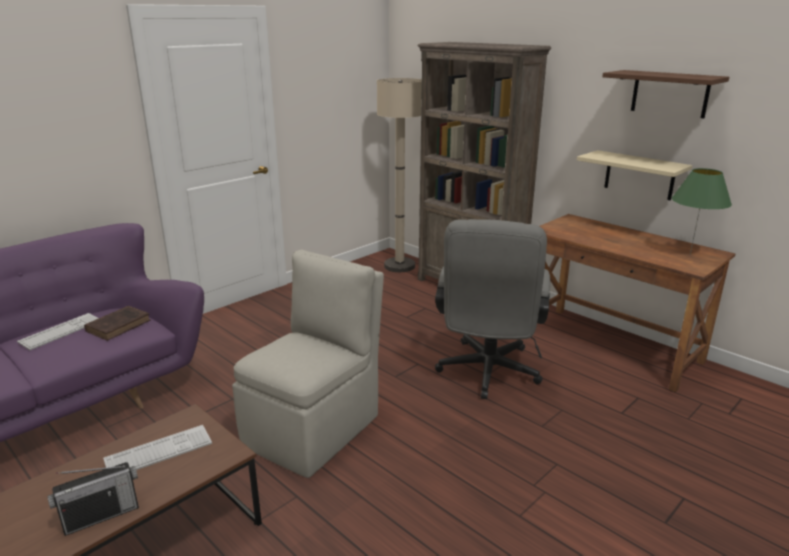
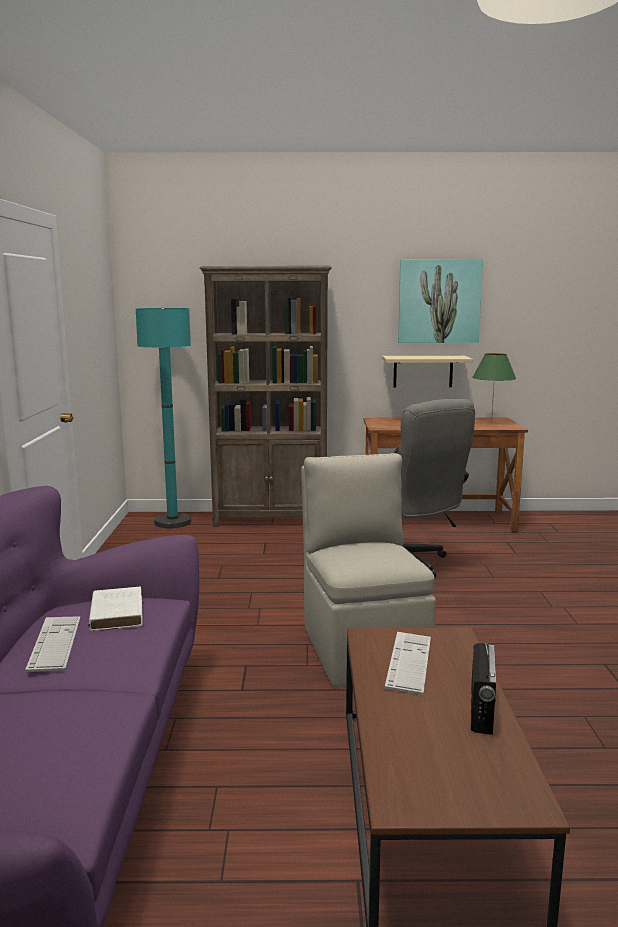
camera: 45 degrees left, 10 degrees down
brown book [84,306,151,341] -> white book [89,587,143,631]
beige floor lamp [377,78,422,272] -> turquoise floor lamp [136,308,191,528]
brown shelf [602,70,729,118] -> picture [398,259,483,343]

